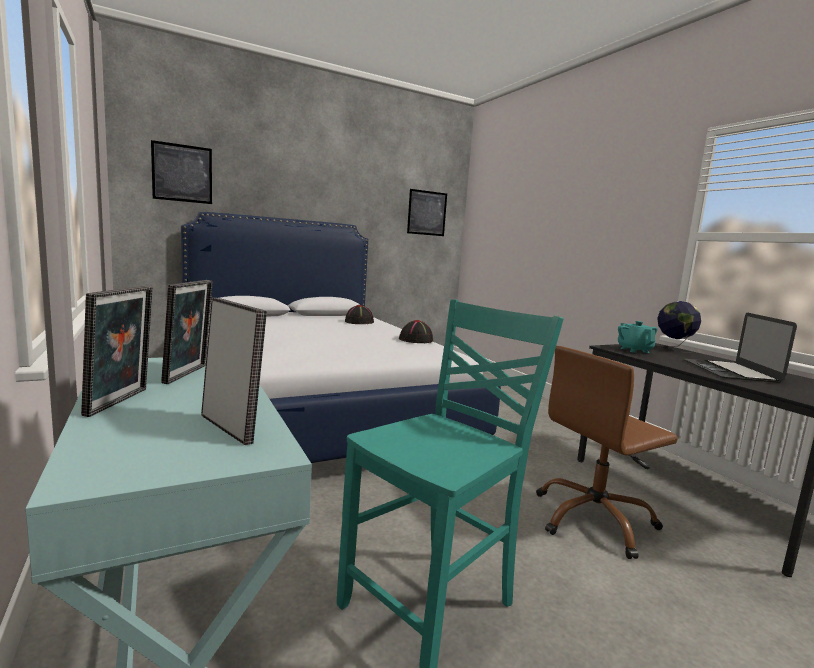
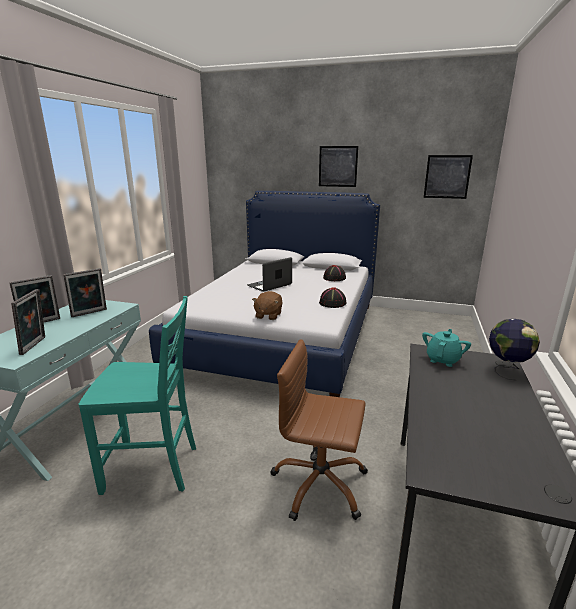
camera: 45 degrees right, 10 degrees up
picture [151,140,212,204] -> picture moved to [319,146,358,187]
laptop [684,313,797,383] -> laptop moved to [247,257,292,292]
none -> brown plush toy [252,291,283,320]

